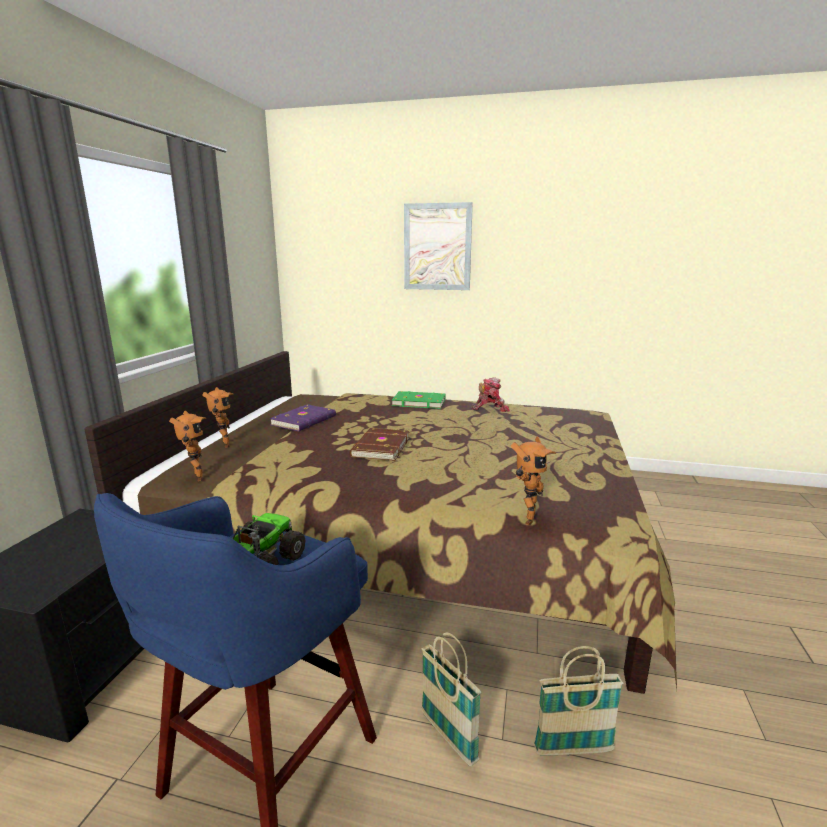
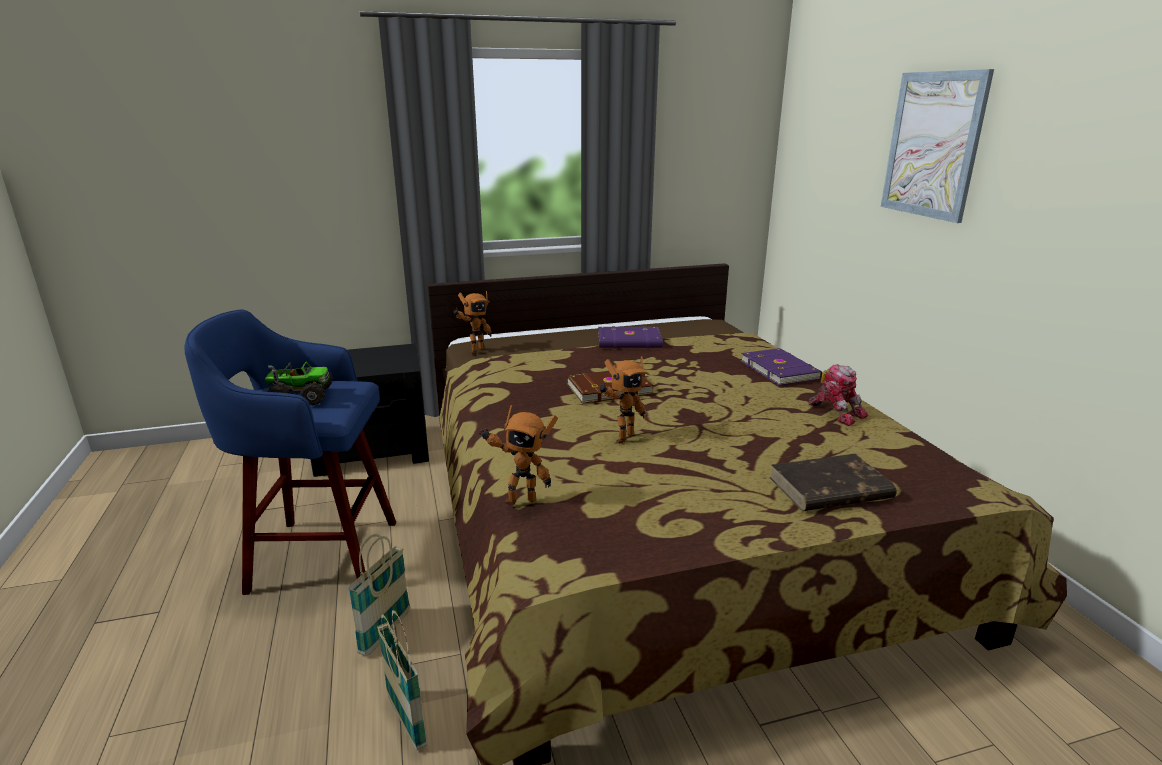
camera: 60 degrees right, 5 degrees up
toy robot [202,387,234,448] -> toy robot moved to [600,356,649,444]
green book [392,391,446,409] -> purple book [741,348,822,386]
none -> brown book [770,454,897,511]

